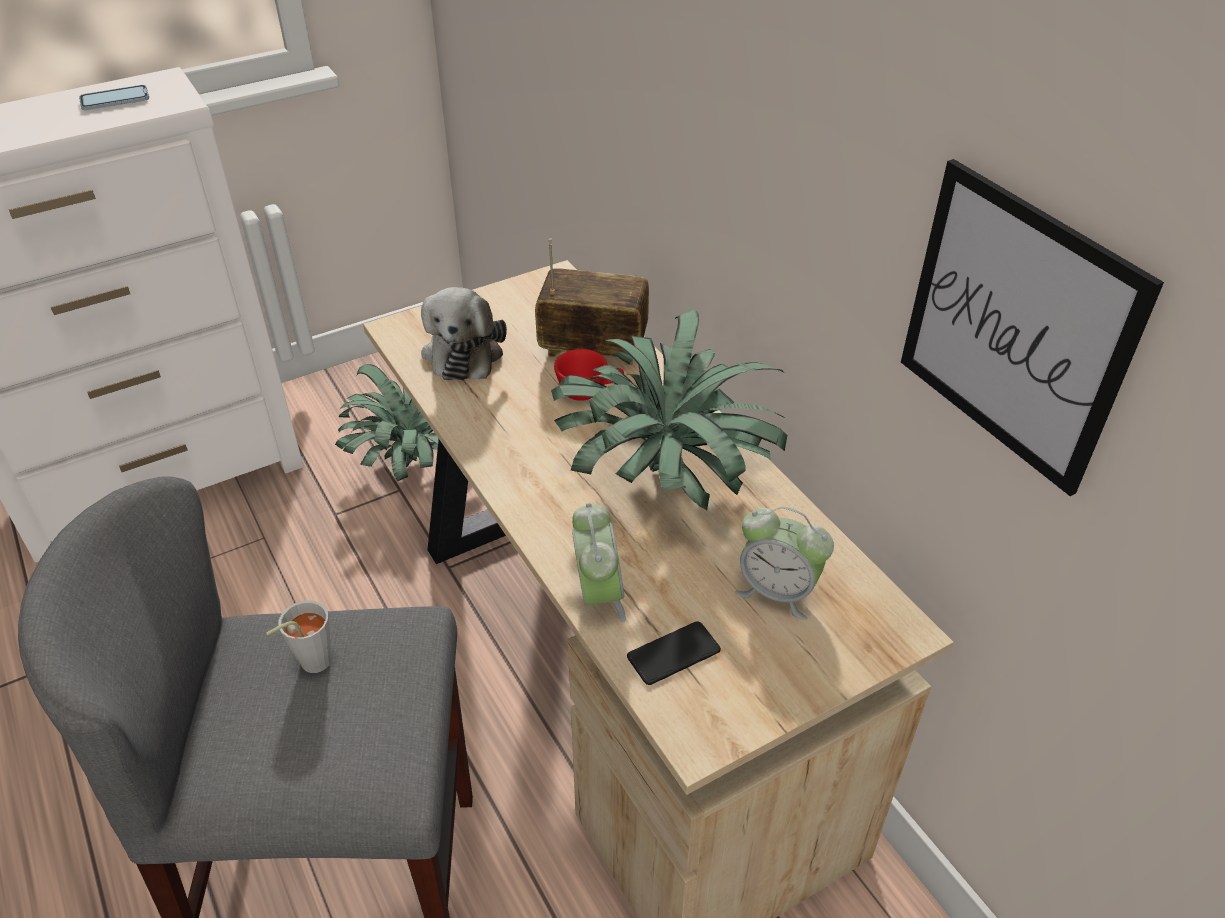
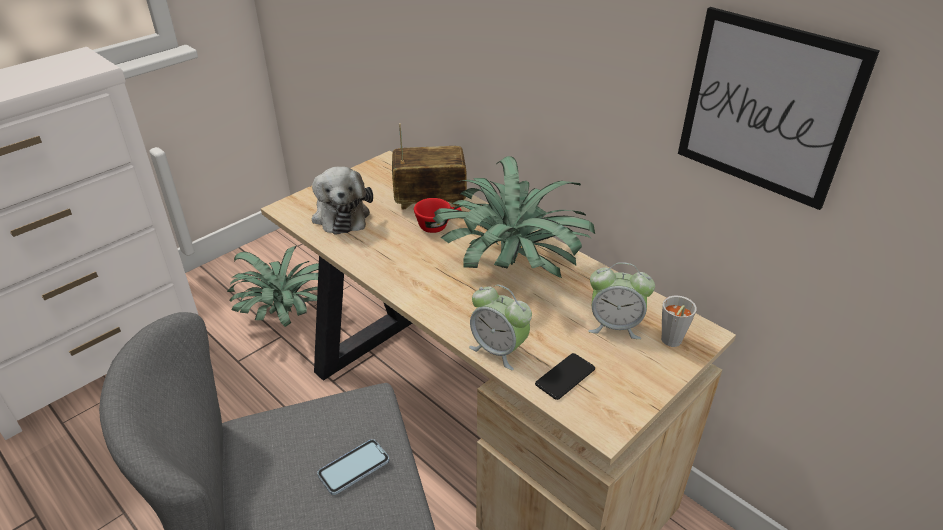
camera: 15 degrees left, 5 degrees down
phone [79,85,149,110] -> phone moved to [317,439,389,495]
grey cup [266,600,331,673] -> grey cup moved to [661,295,697,347]
alarm clock [572,503,626,622] -> alarm clock turned 150 degrees clockwise [469,285,532,370]

